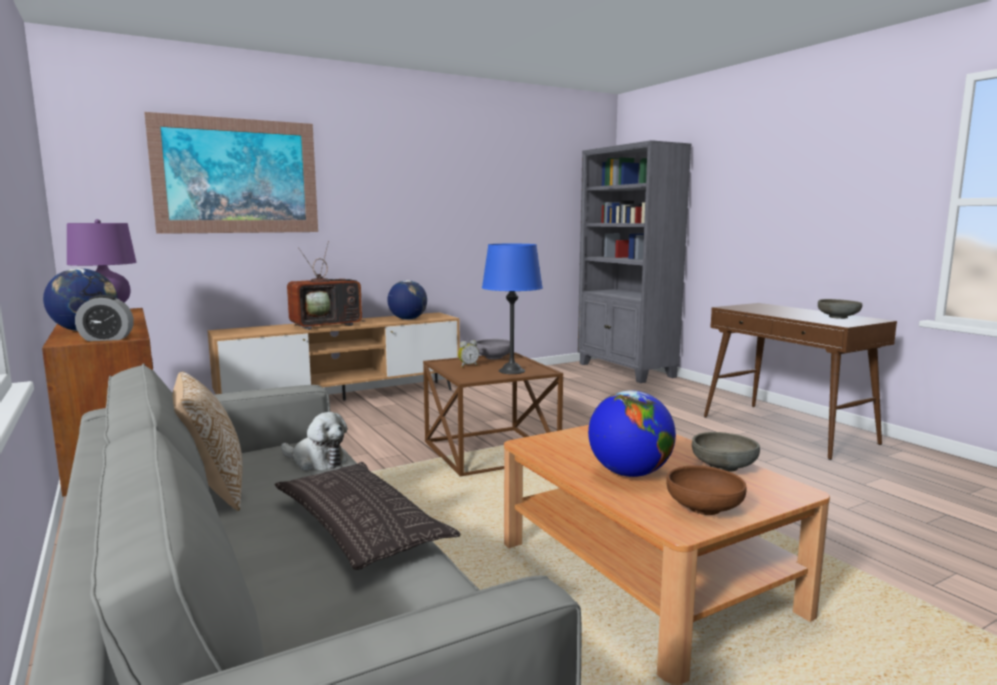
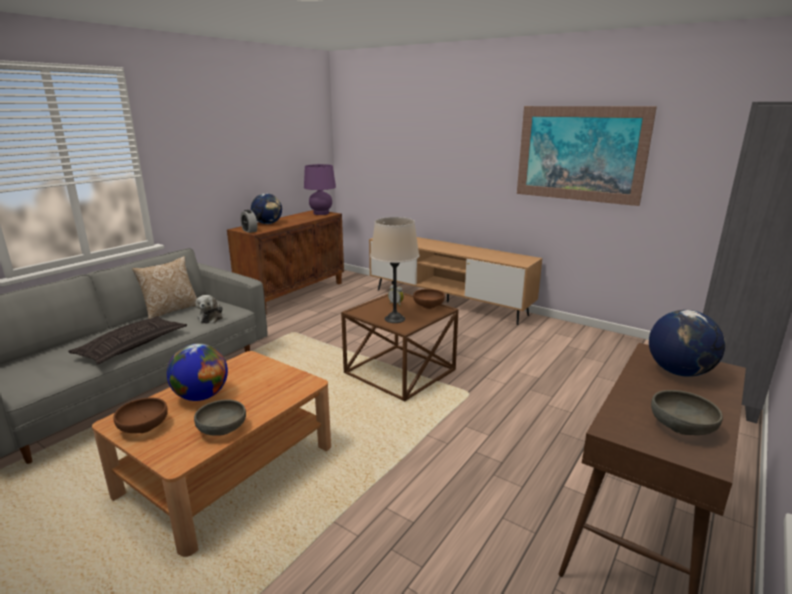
camera: 65 degrees right, 10 degrees up
picture [144,112,318,234] -> picture moved to [517,106,657,206]
television [287,241,365,330] -> none
globe [387,280,427,320] -> globe moved to [649,310,725,377]
grey bowl [476,339,510,360] -> brown bowl [413,289,445,309]
blue table lamp [482,244,543,374] -> beige table lamp [370,217,419,323]

